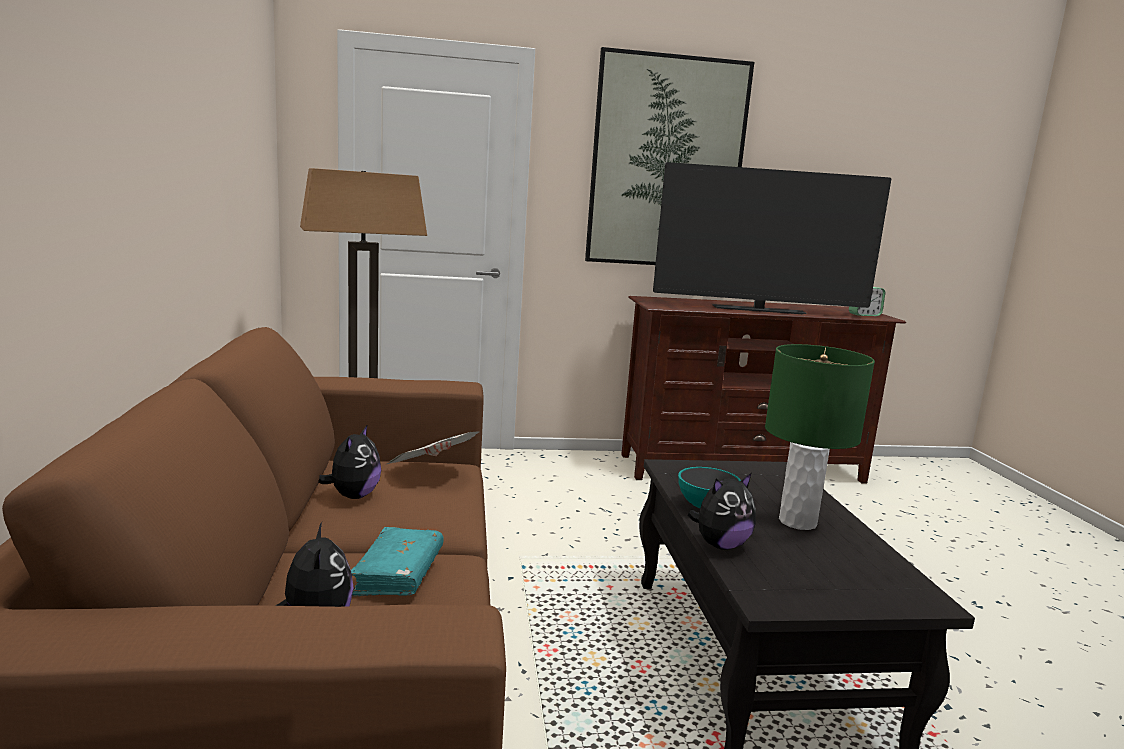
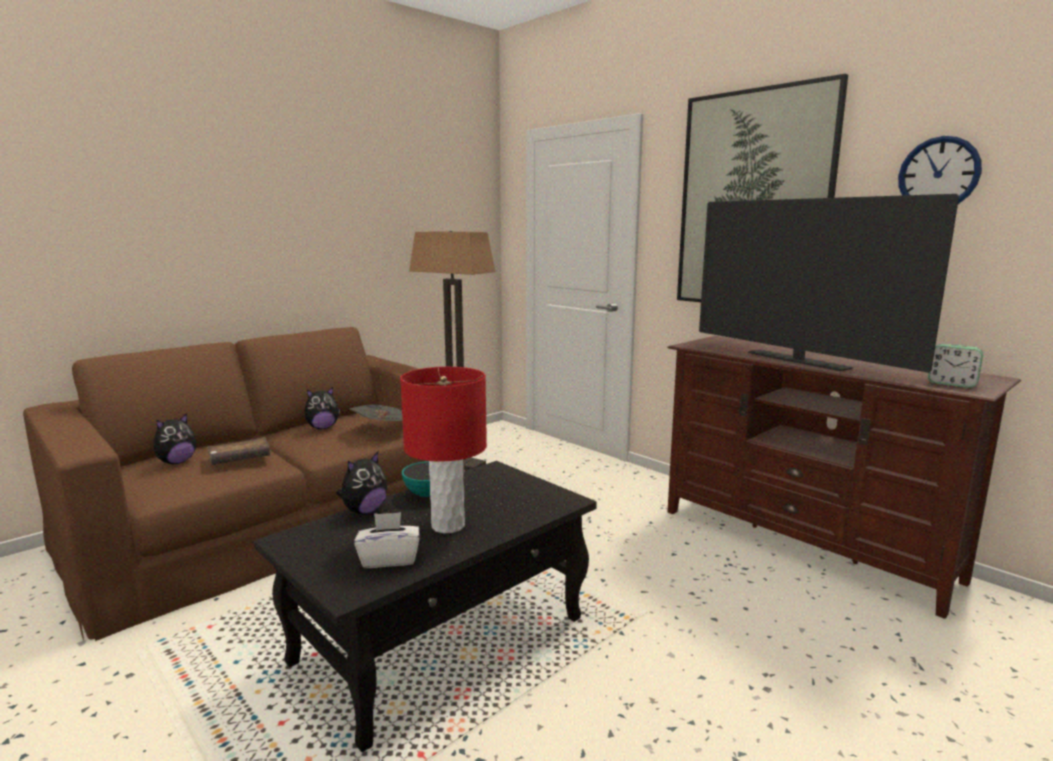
camera: 55 degrees right, 0 degrees up
turquoise book [351,527,444,596] -> brown book [207,437,271,465]
plush toy [688,473,756,550] -> plush toy turned 75 degrees counterclockwise [336,452,388,514]
green table lamp [765,344,875,530] -> red table lamp [400,367,487,533]
none -> white tissue box [354,512,420,568]
none -> wall clock [898,136,982,204]

